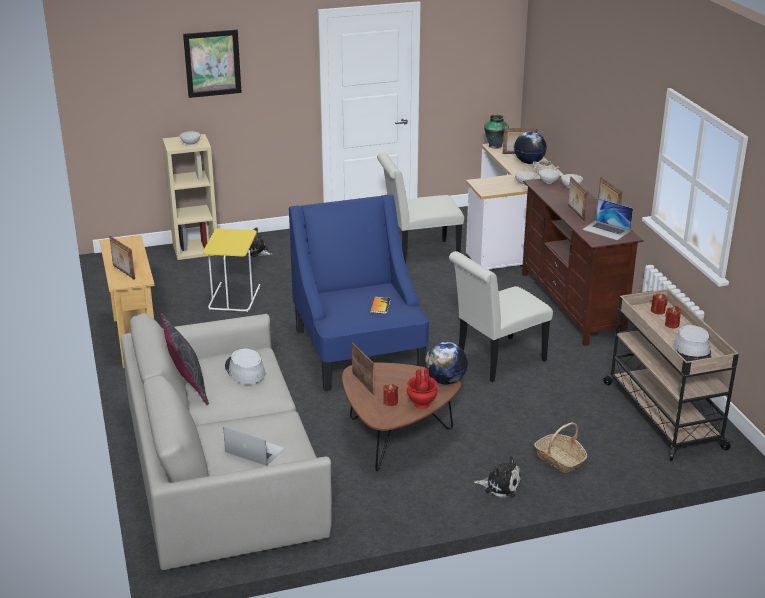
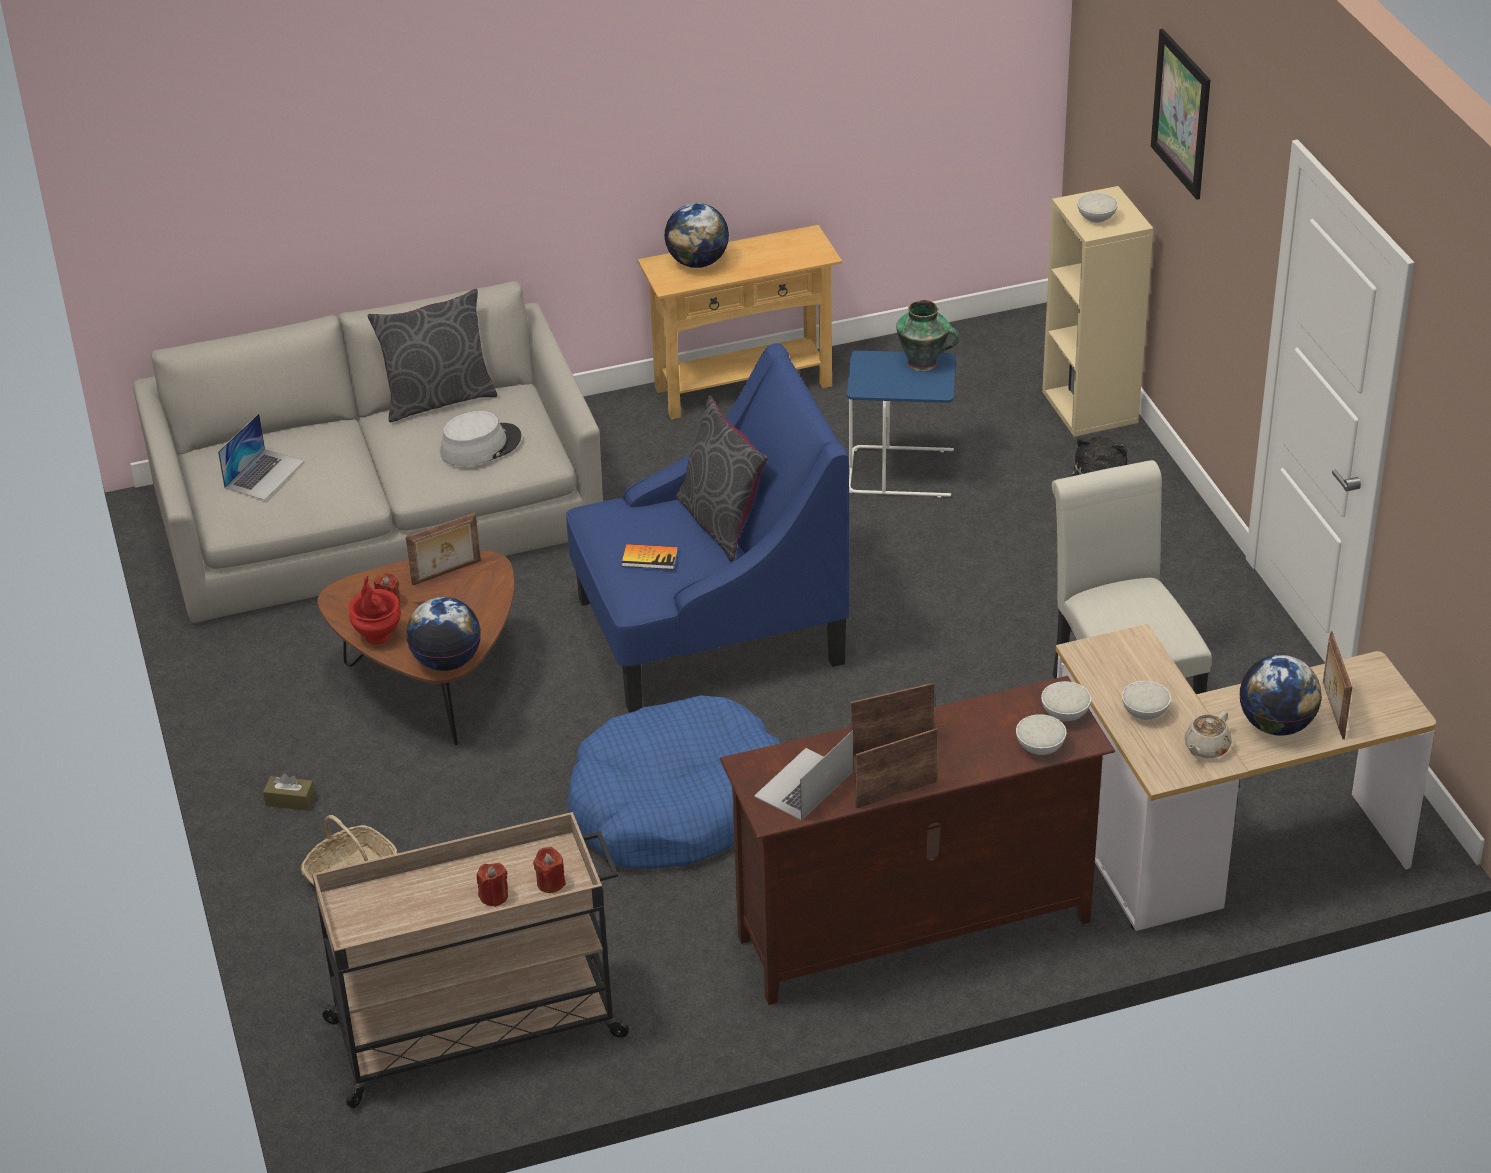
camera: 90 degrees right, 10 degrees up
picture frame [109,236,135,280] -> globe [664,203,729,268]
yellow side table [203,228,260,312] -> blue side table [847,351,956,498]
white chair [449,251,553,382] -> blue dog bed [568,695,781,869]
plush toy [474,456,521,498] -> brown tissue box [263,773,315,811]
vase [484,114,509,149] -> vase moved to [896,300,960,371]
grey hat [673,325,712,362] -> none
none -> grey pillow [676,395,768,562]

